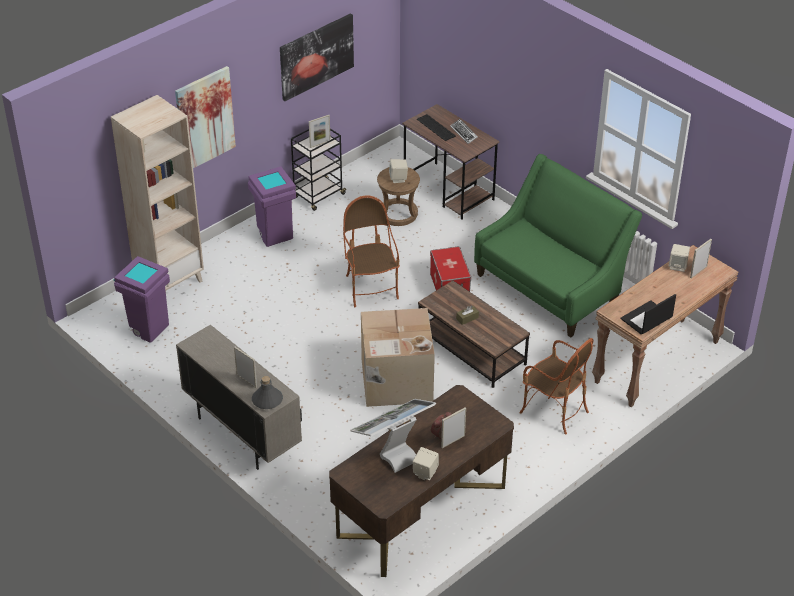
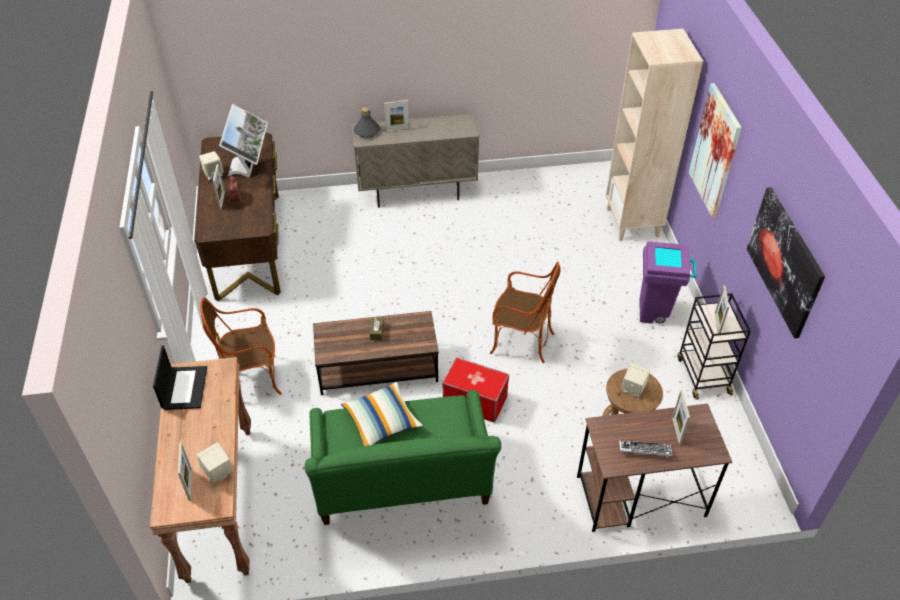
camera: 125 degrees right, 5 degrees up
purple trash can [113,256,170,343] -> none
cardboard box [361,308,435,407] -> none
keyboard [417,114,456,141] -> picture frame [672,390,690,445]
none -> pillow [341,382,423,446]

